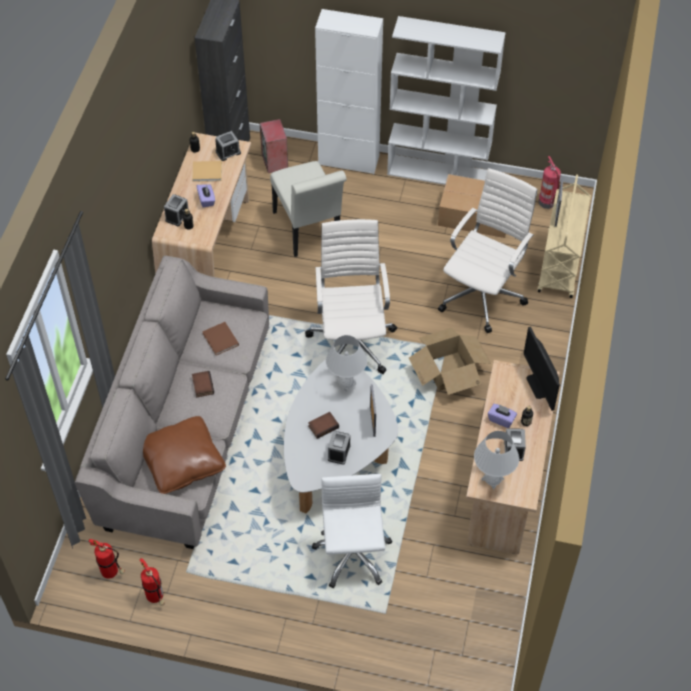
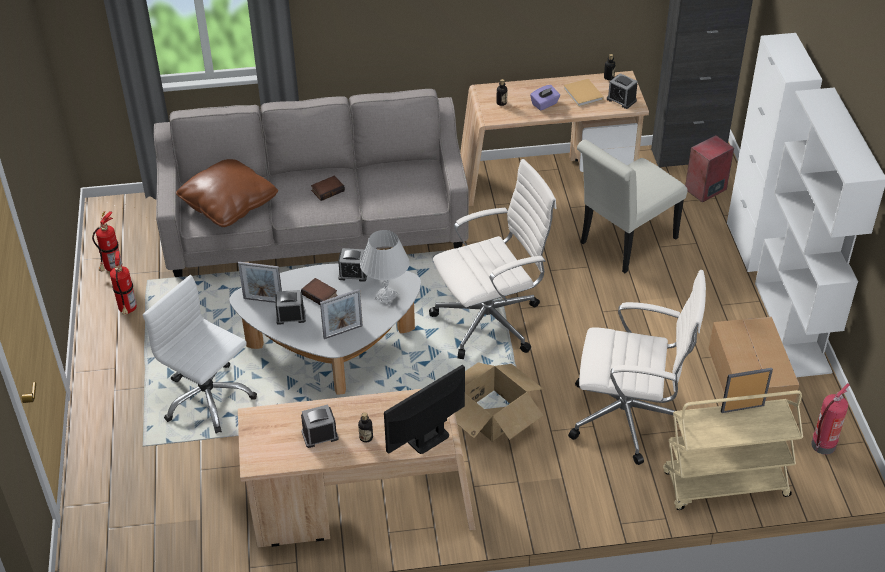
camera: 70 degrees right, 10 degrees down
fire extinguisher [88,539,125,579] -> fire extinguisher moved to [110,251,137,315]
alarm clock [164,194,189,226] -> alarm clock moved to [338,248,367,282]
brown book [202,322,239,355] -> none
white office chair [312,474,392,588] -> white office chair turned 120 degrees counterclockwise [143,275,257,434]
white table lamp [474,431,519,489] -> none
purple tissue box [488,404,517,428] -> none
none -> picture frame [238,262,282,303]

